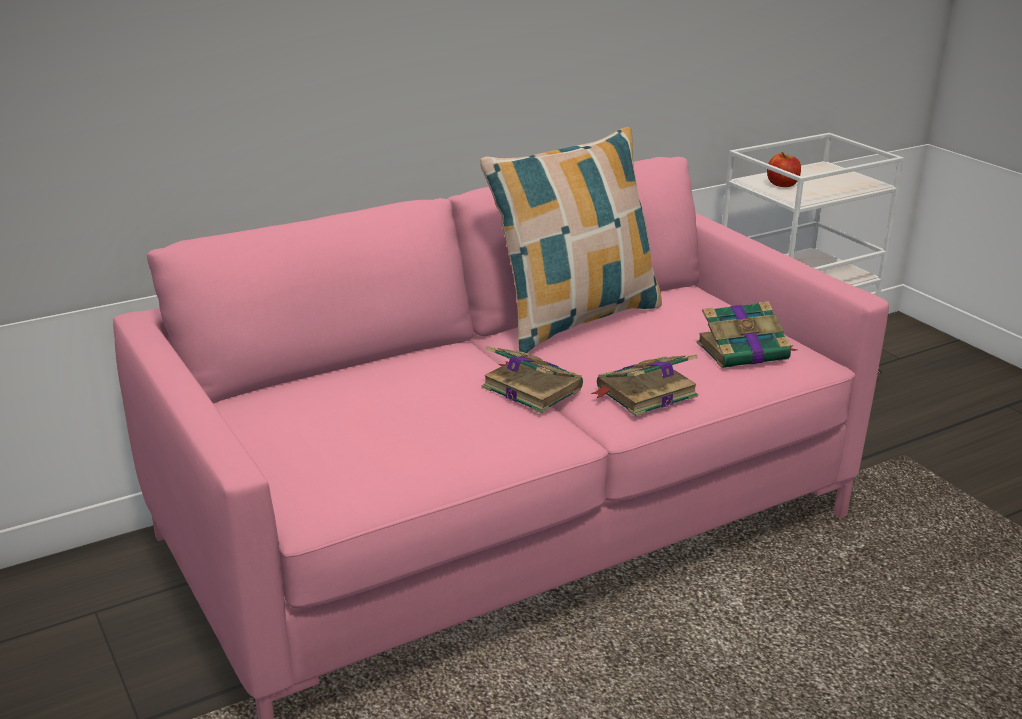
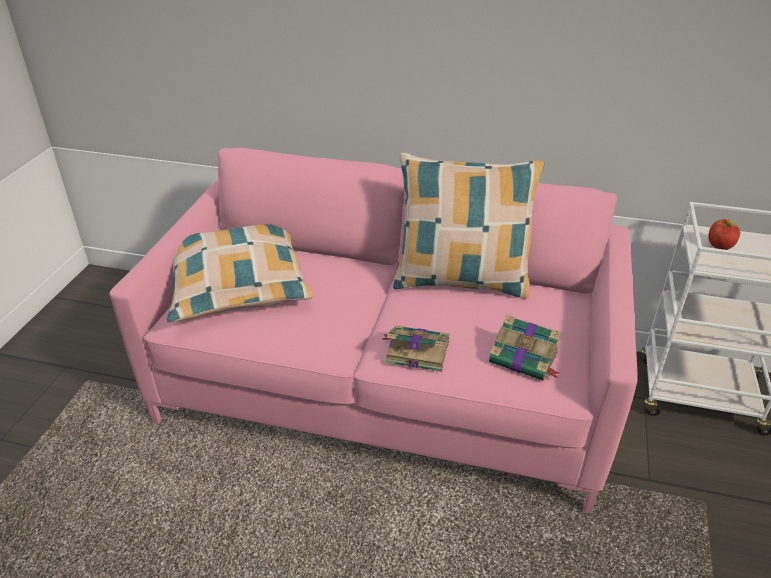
camera: 45 degrees right, 10 degrees up
book [482,346,583,413] -> none
none -> pillow [167,224,314,323]

